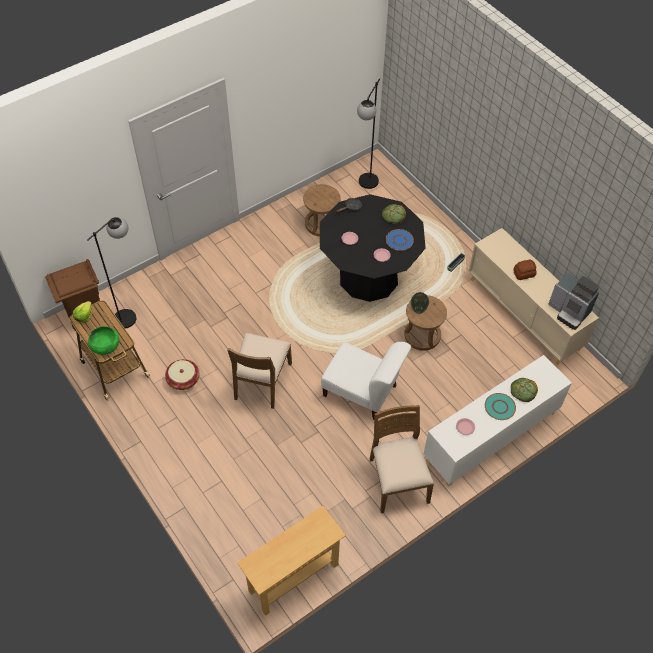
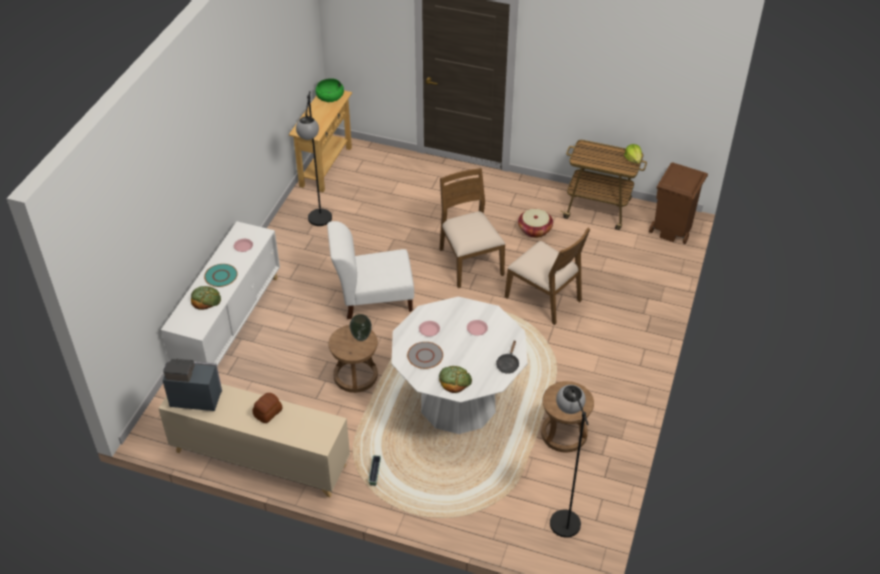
camera: 145 degrees right, 10 degrees down
black floor lamp [87,217,136,328] -> black floor lamp moved to [296,91,332,226]
green bowl [88,326,119,355] -> green bowl moved to [316,78,344,102]
black dining table [320,194,426,302] -> white dining table [391,296,528,434]
brown chair [370,405,434,513] -> brown chair moved to [505,228,590,325]
blue plate [386,229,414,251] -> grey plate [407,342,443,369]

